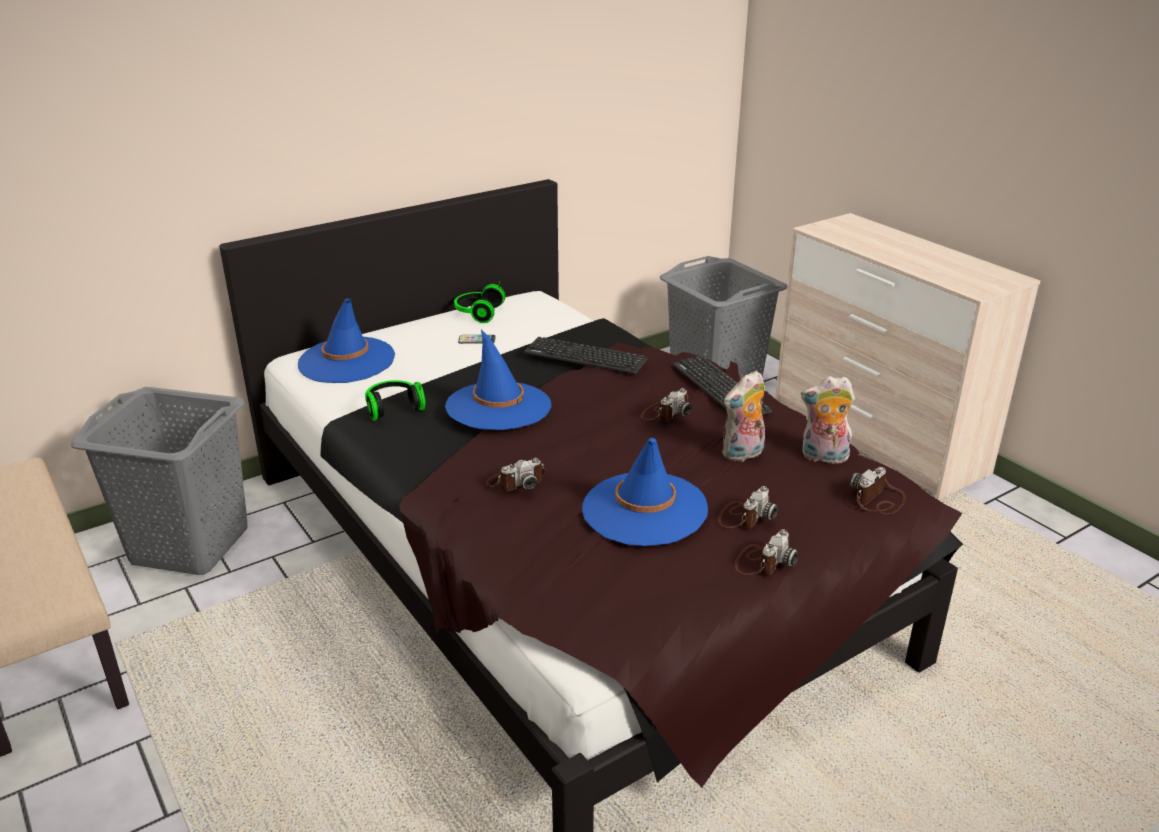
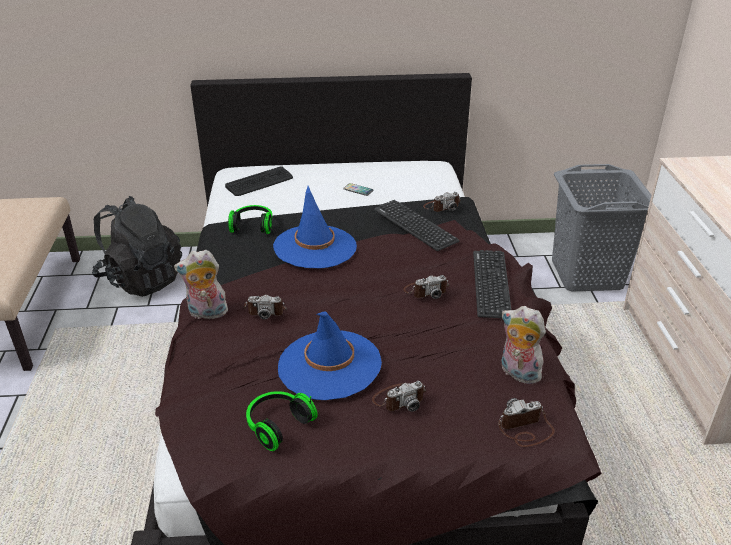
camera: 30 degrees right, 5 degrees up
grey laundry basket [70,387,248,575] -> black backpack [92,196,182,297]
blue hat [298,299,395,383] -> keyboard [225,166,293,196]
headphones [454,281,505,323] -> headphones moved to [246,391,318,451]
plush toy [722,371,765,462] -> plush toy moved to [174,250,231,319]
camera [735,529,799,575] -> camera moved to [423,192,461,212]

